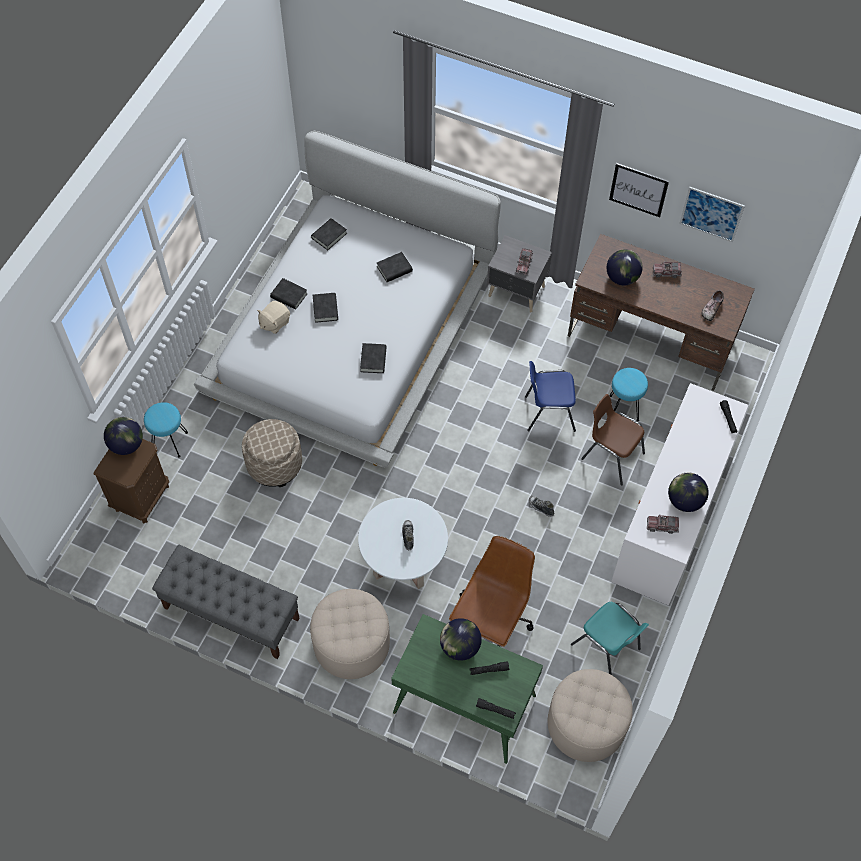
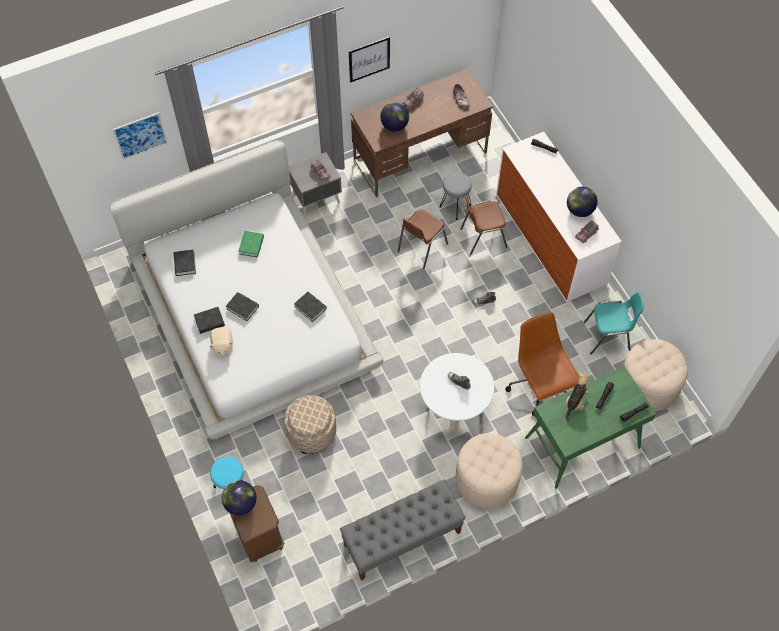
camera: 50 degrees left, 0 degrees up
black book [377,252,413,282] -> green book [238,231,264,257]
globe [440,618,482,661] -> plush toy [566,374,589,421]
blue chair [525,361,576,432] -> brown chair [398,209,448,269]
turquoise stool [609,368,648,421] -> grey stool [439,172,472,220]
picture [679,187,745,242] -> picture moved to [113,112,168,160]

